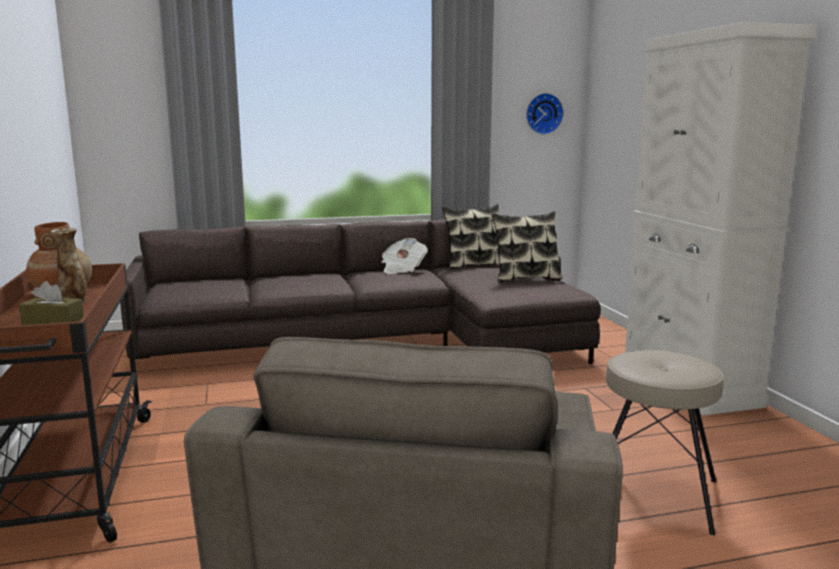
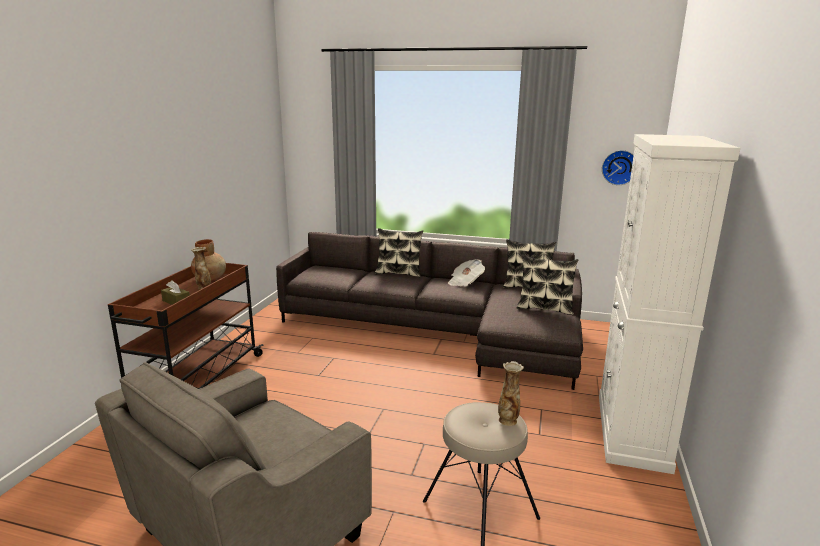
camera: 30 degrees right, 5 degrees up
none -> pillow [375,228,423,277]
none -> vase [498,361,524,426]

